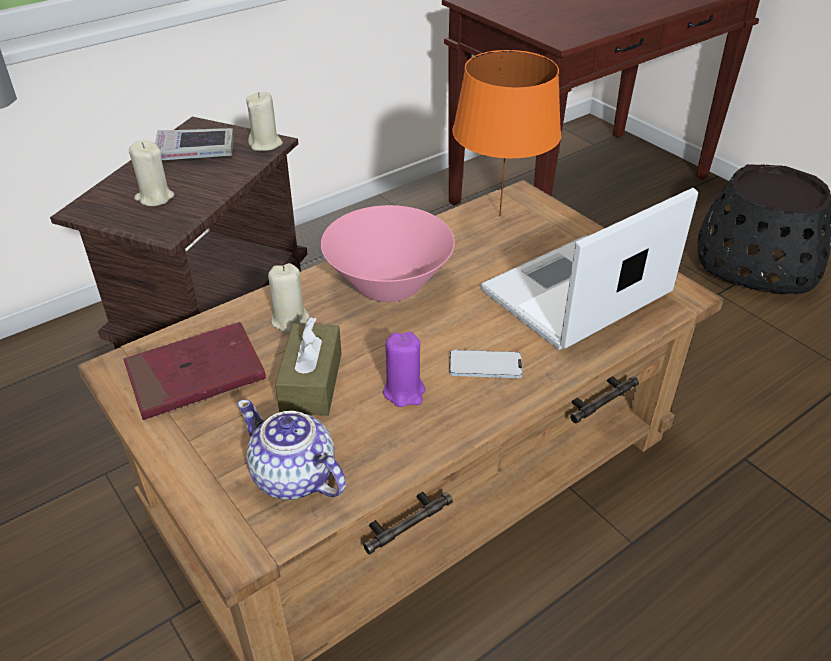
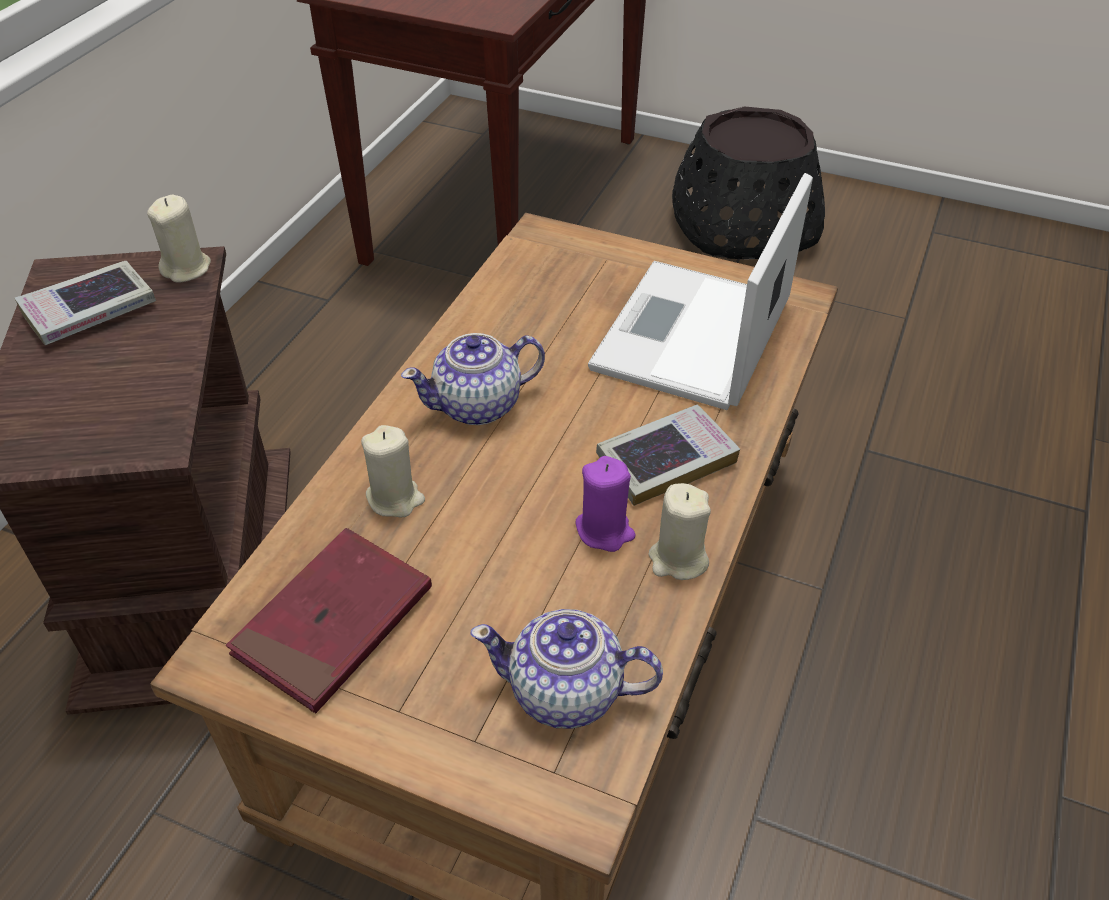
camera: 30 degrees left, 5 degrees up
beige candle [129,140,174,206] -> beige candle moved to [648,483,711,580]
brown tissue box [275,317,342,416] -> none
pink bowl [321,205,455,302] -> teapot [401,333,545,425]
phone [449,350,523,378] -> book [596,405,740,506]
orange table lamp [452,50,561,216] -> none

